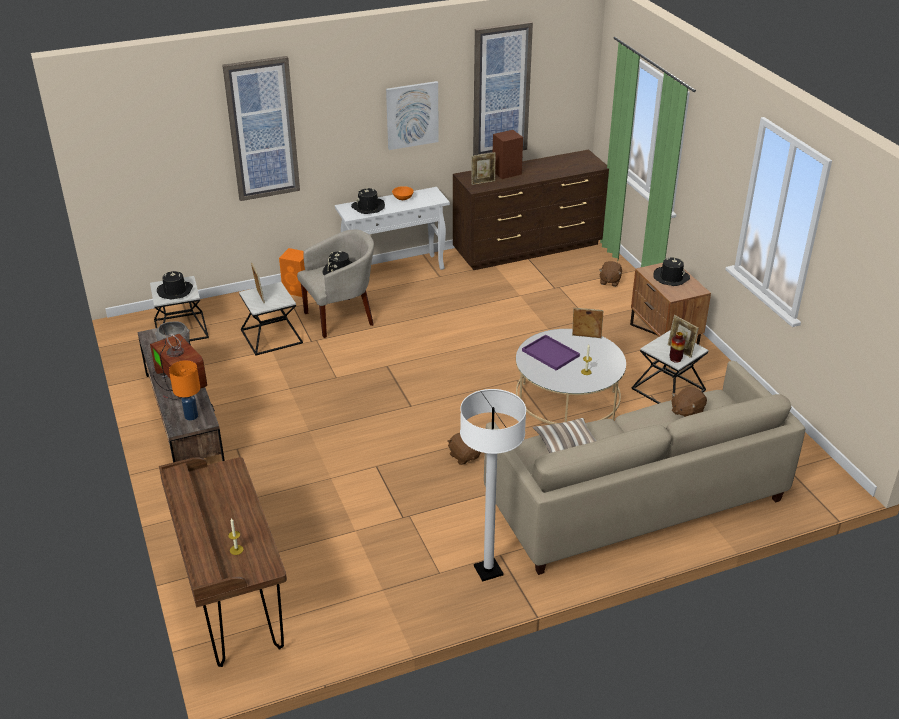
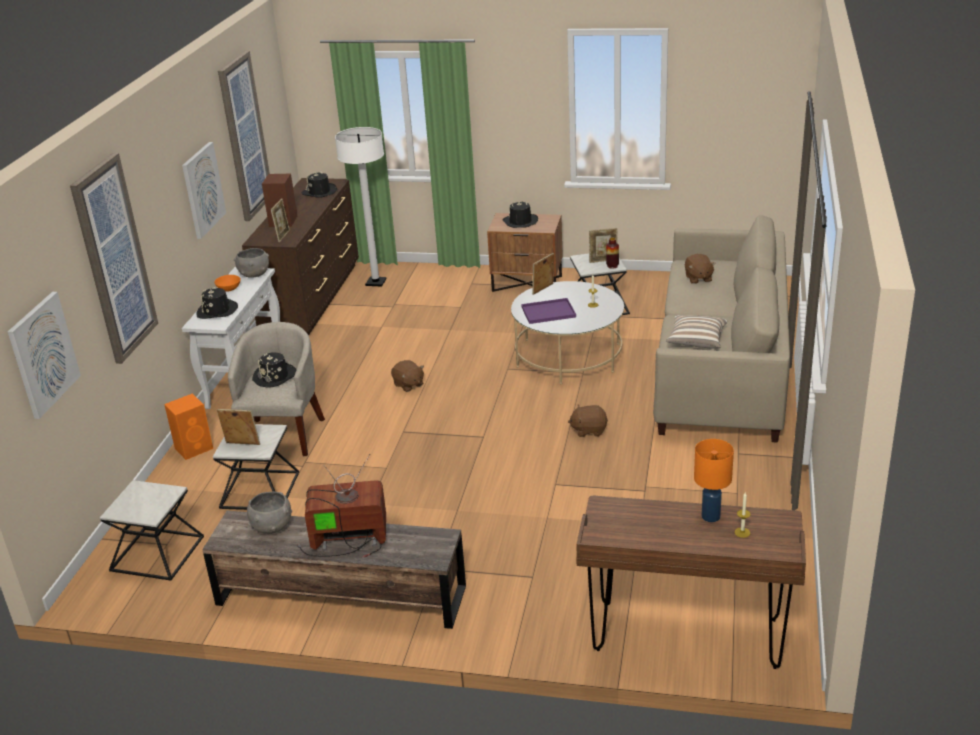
camera: 55 degrees left, 5 degrees down
black hat [157,271,193,299] -> black hat moved to [302,172,337,198]
orange table lamp [169,360,200,420] -> orange table lamp moved to [694,439,734,522]
white floor lamp [460,389,526,582] -> white floor lamp moved to [335,127,386,287]
brown plush toy [599,261,622,287] -> brown plush toy moved to [391,360,424,392]
none -> picture [8,292,81,419]
none -> grey bowl [234,248,269,278]

